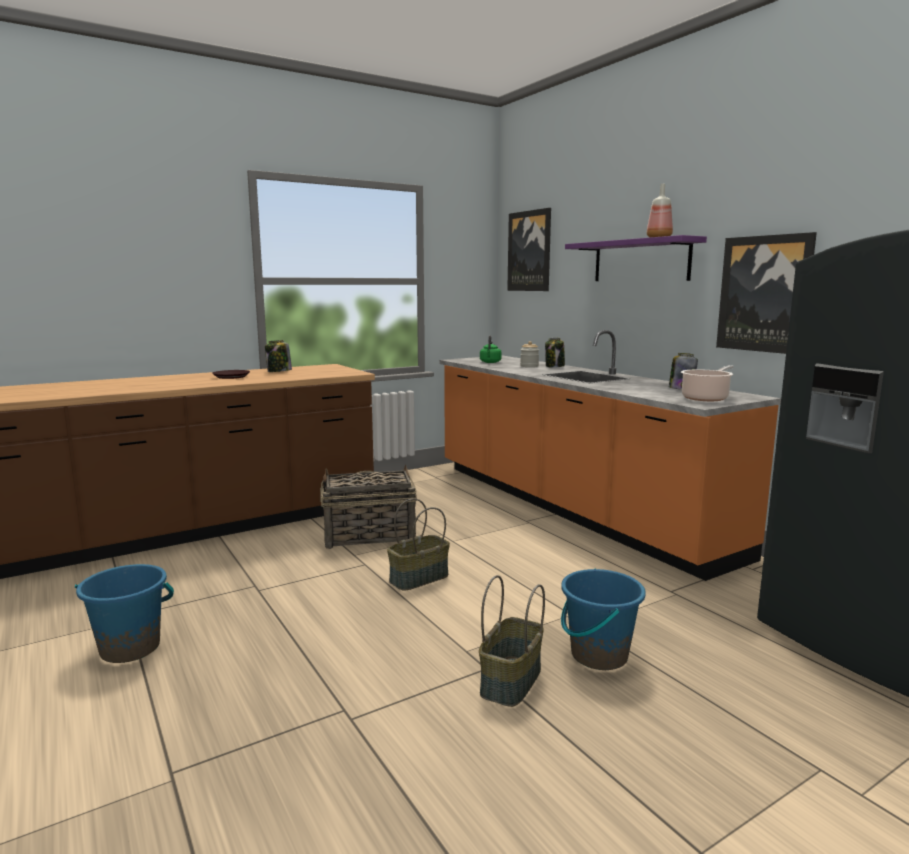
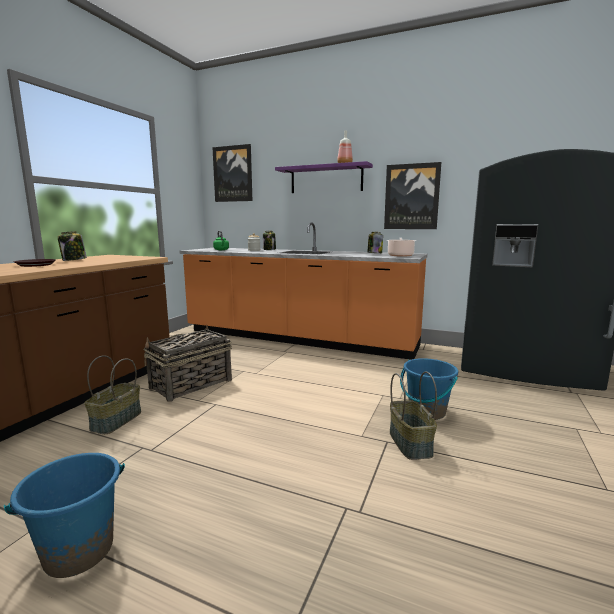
camera: 35 degrees left, 0 degrees up
basket [387,498,450,591] -> basket moved to [84,355,141,434]

